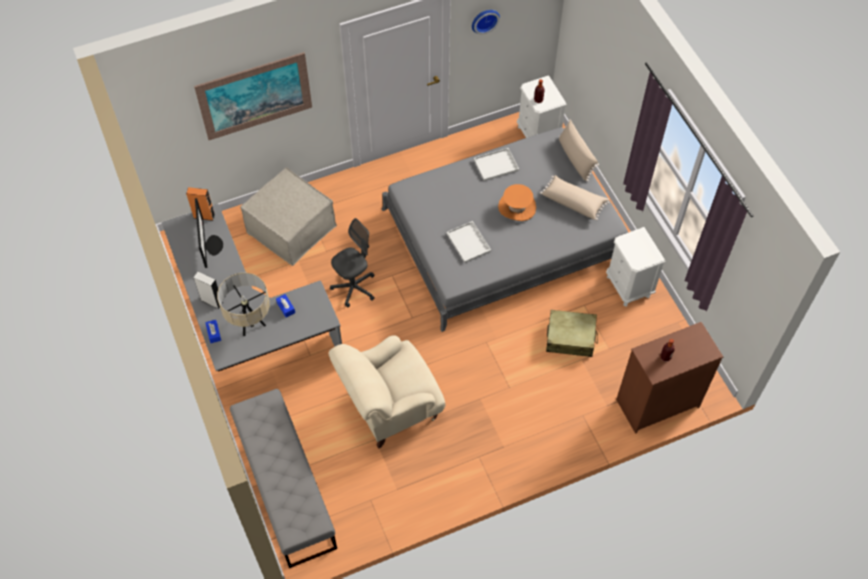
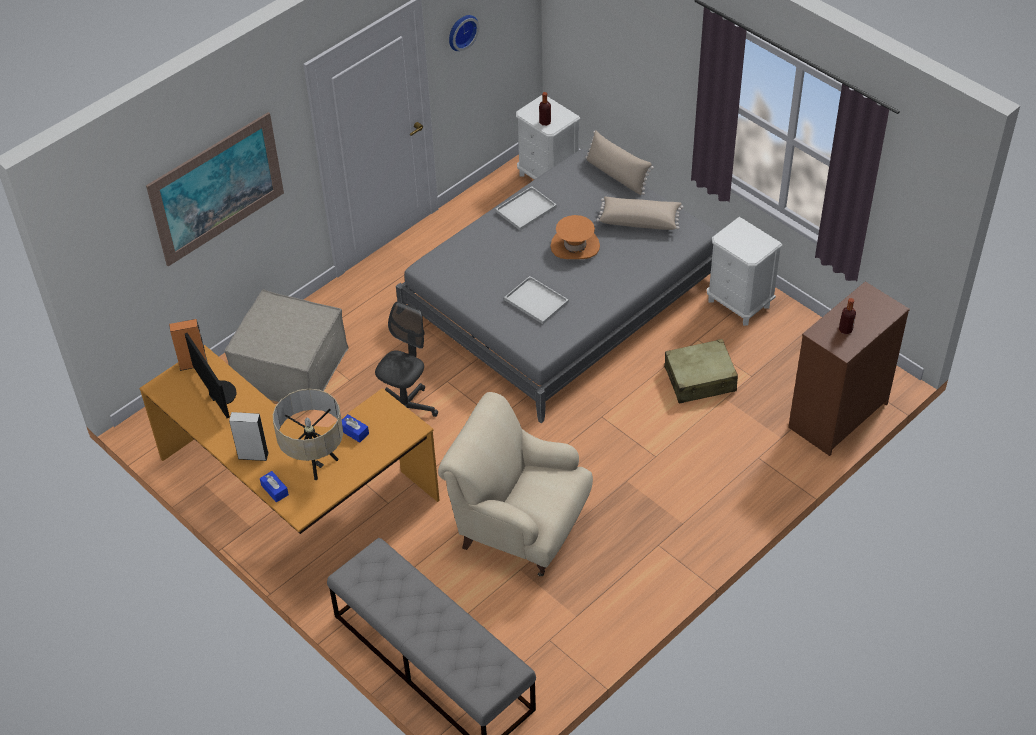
camera: 20 degrees left, 10 degrees down
grey desk [162,204,342,372] -> orange desk [139,345,440,534]
beige armchair [329,335,445,449] -> beige armchair turned 75 degrees clockwise [438,392,593,576]

